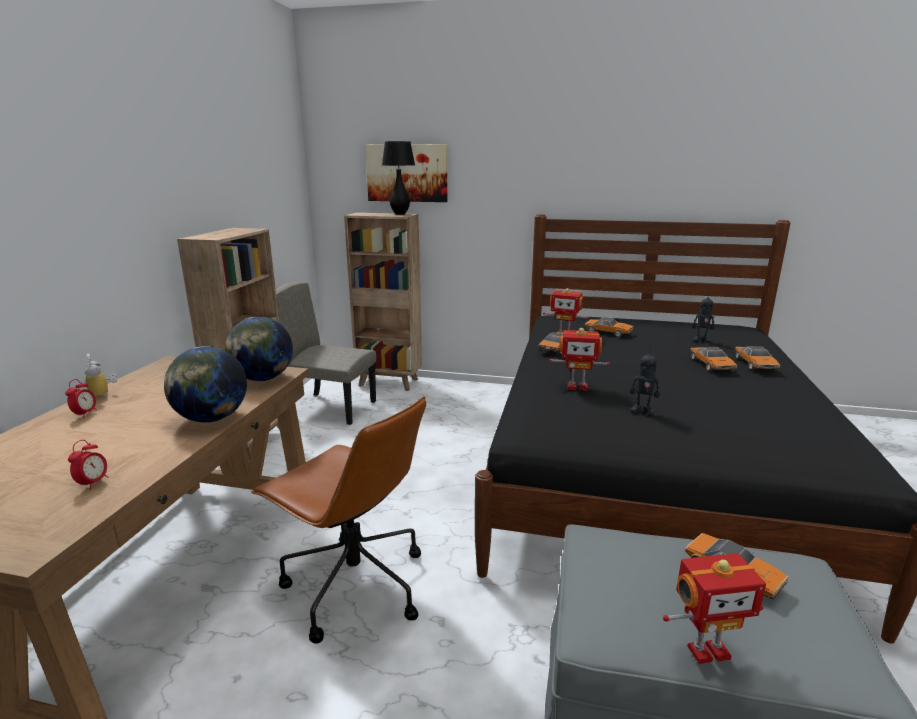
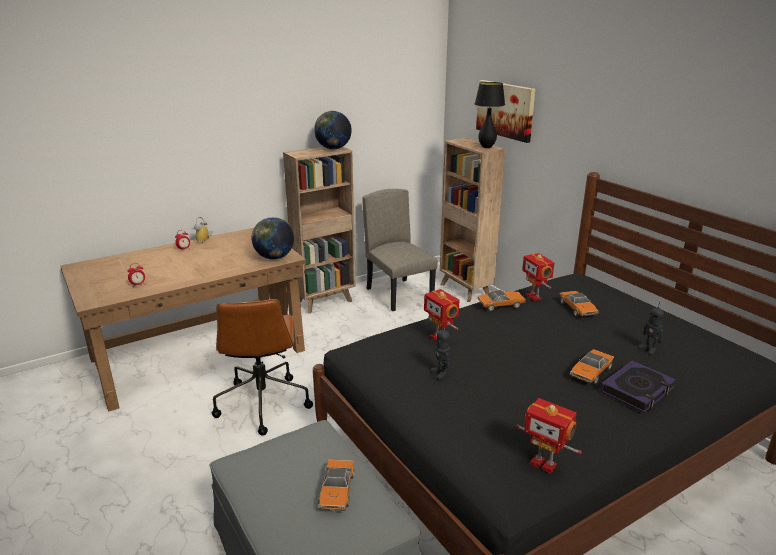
camera: 45 degrees right, 5 degrees up
globe [164,346,247,423] -> globe moved to [314,111,352,150]
toy robot [663,553,766,664] -> toy robot moved to [516,398,582,473]
toy car [735,346,781,371] -> book [600,361,676,413]

